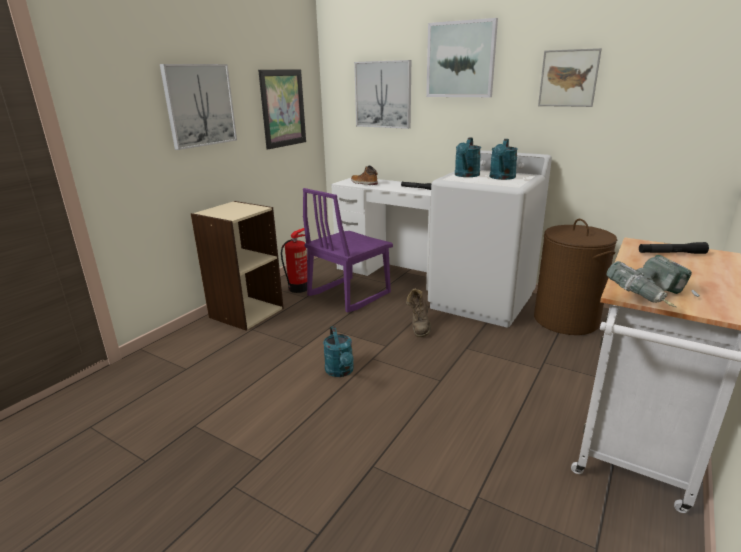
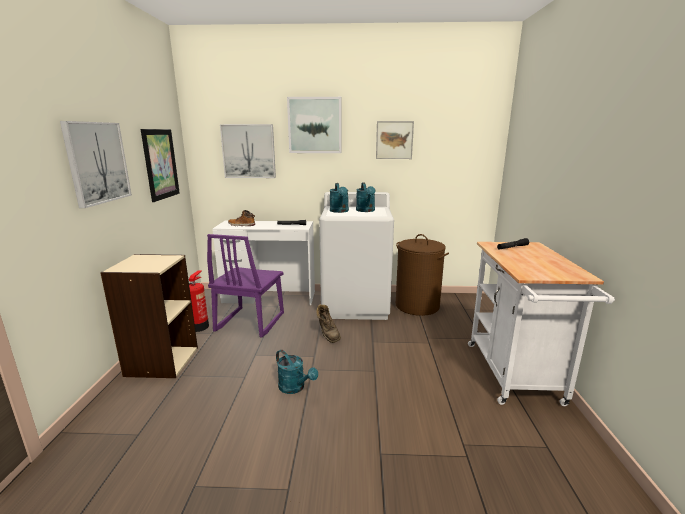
camera: 30 degrees left, 5 degrees down
power drill [607,255,700,307] -> none

